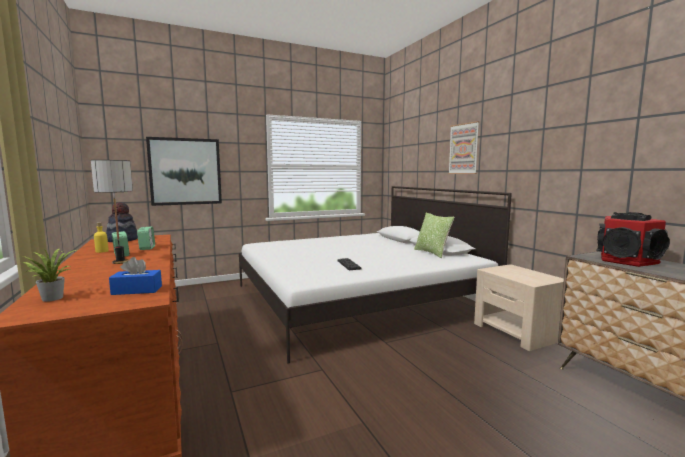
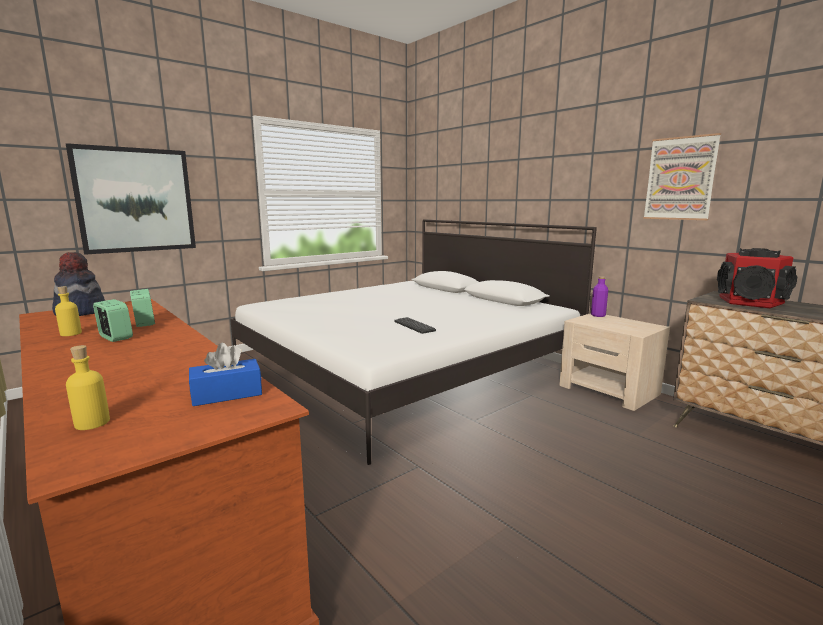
camera: 15 degrees left, 5 degrees up
potted plant [23,248,76,302] -> yellow bottle [66,345,110,430]
table lamp [91,160,133,264] -> none
pillow [414,213,454,258] -> none
picture [448,121,480,174] -> picture moved to [643,133,721,220]
none -> purple bottle [591,276,608,317]

